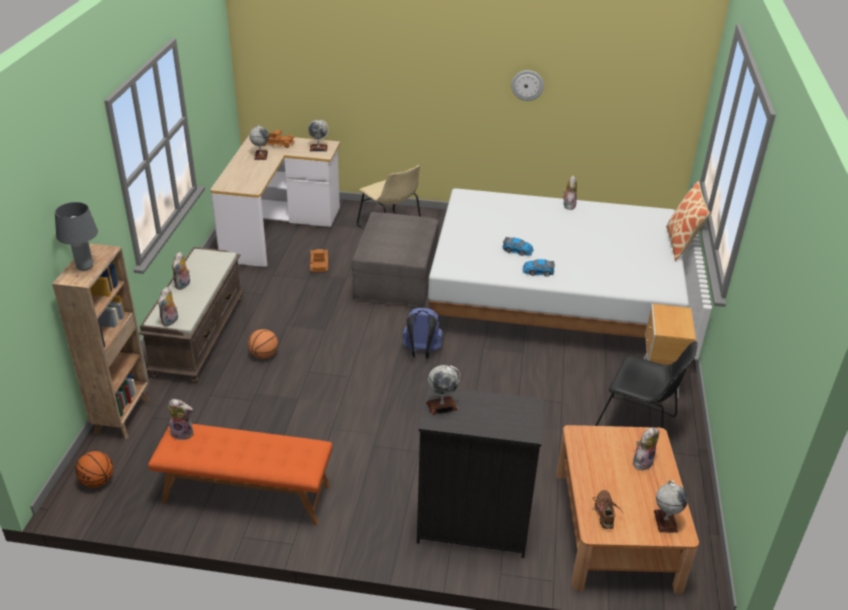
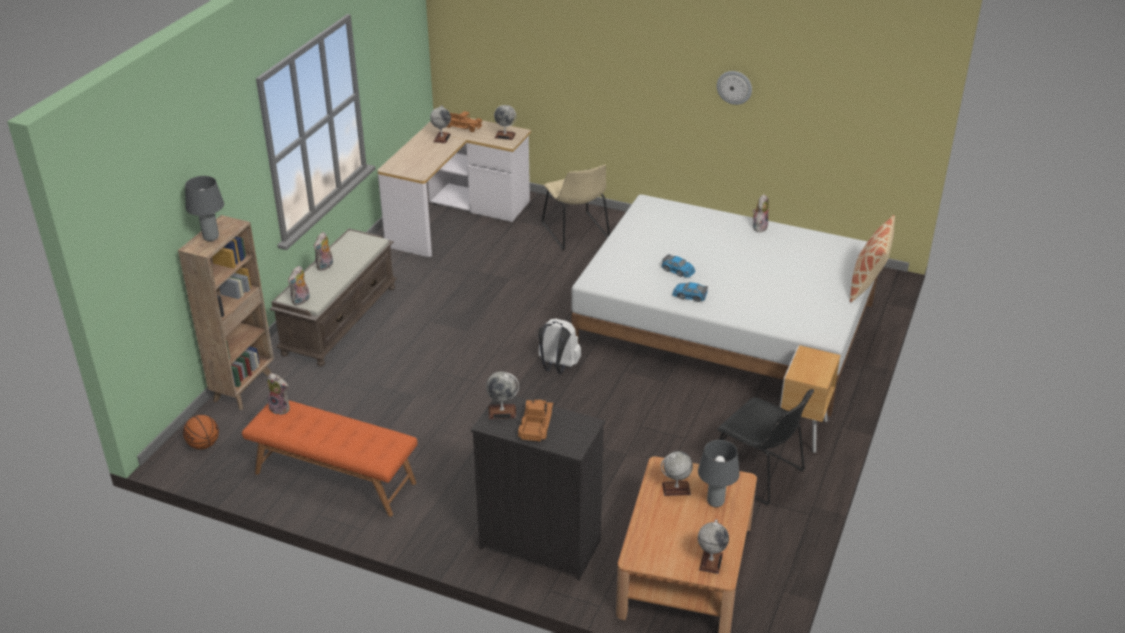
camera: 15 degrees right, 0 degrees up
basketball [248,329,278,359] -> none
toy truck [310,249,328,272] -> toy truck moved to [518,399,554,442]
grey ottoman [352,212,439,307] -> none
blue backpack [403,308,443,359] -> white backpack [538,319,581,374]
brown shoe [593,490,622,529] -> none
plush toy [633,427,659,470] -> grey table lamp [698,440,740,507]
none -> globe [661,451,693,496]

